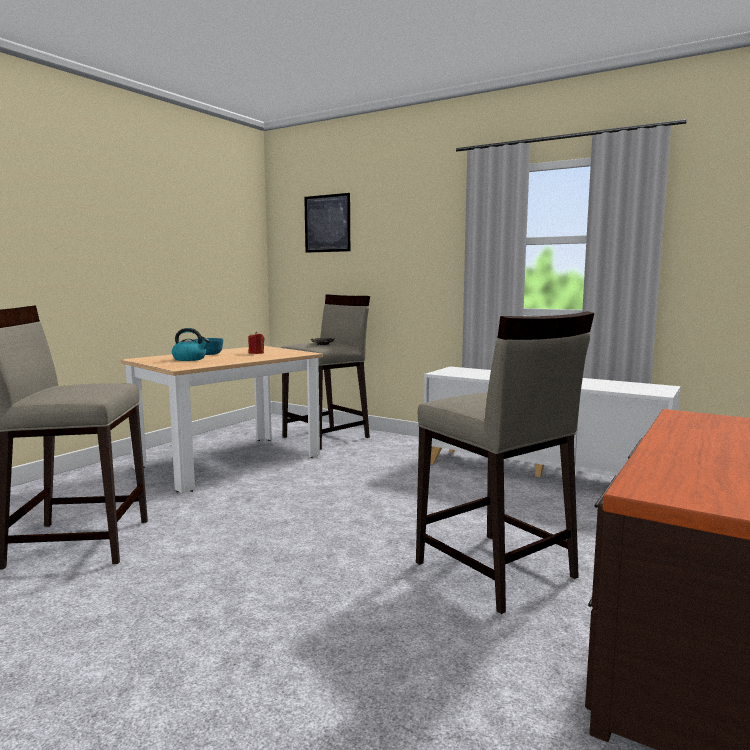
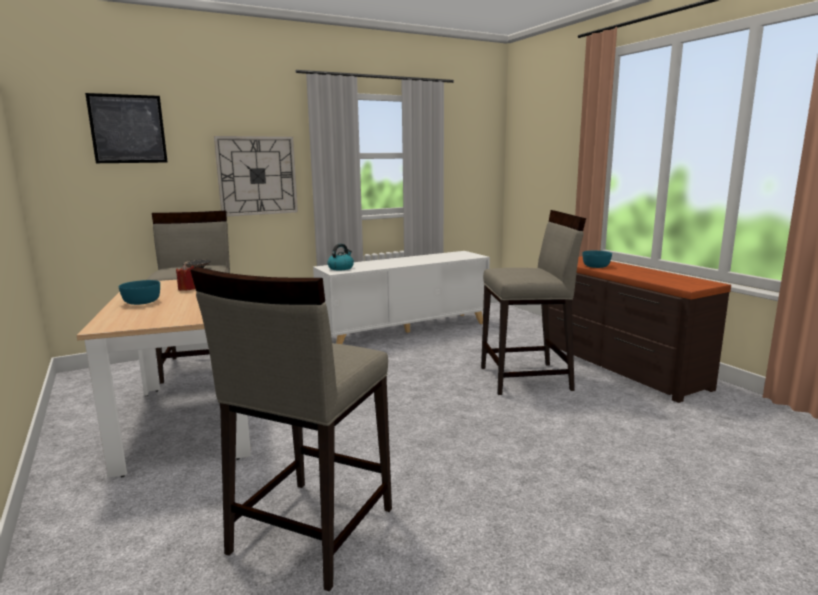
camera: 60 degrees left, 5 degrees up
kettle [172,328,210,361] -> kettle moved to [327,244,354,270]
none -> wall clock [214,136,298,217]
none -> turquoise bowl [582,251,612,268]

